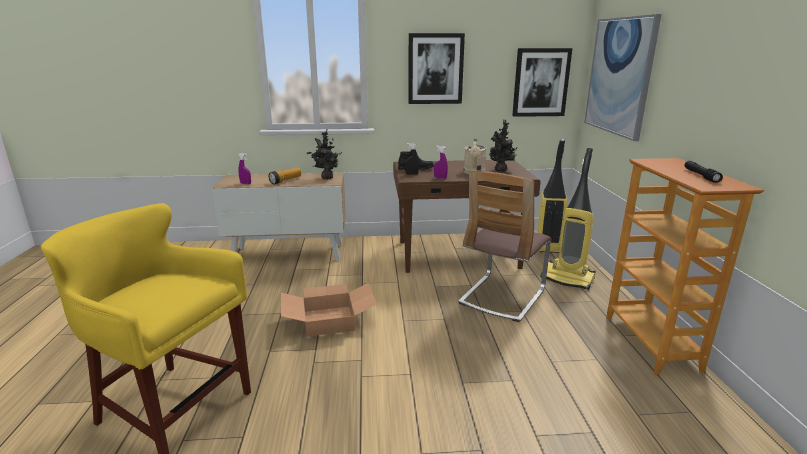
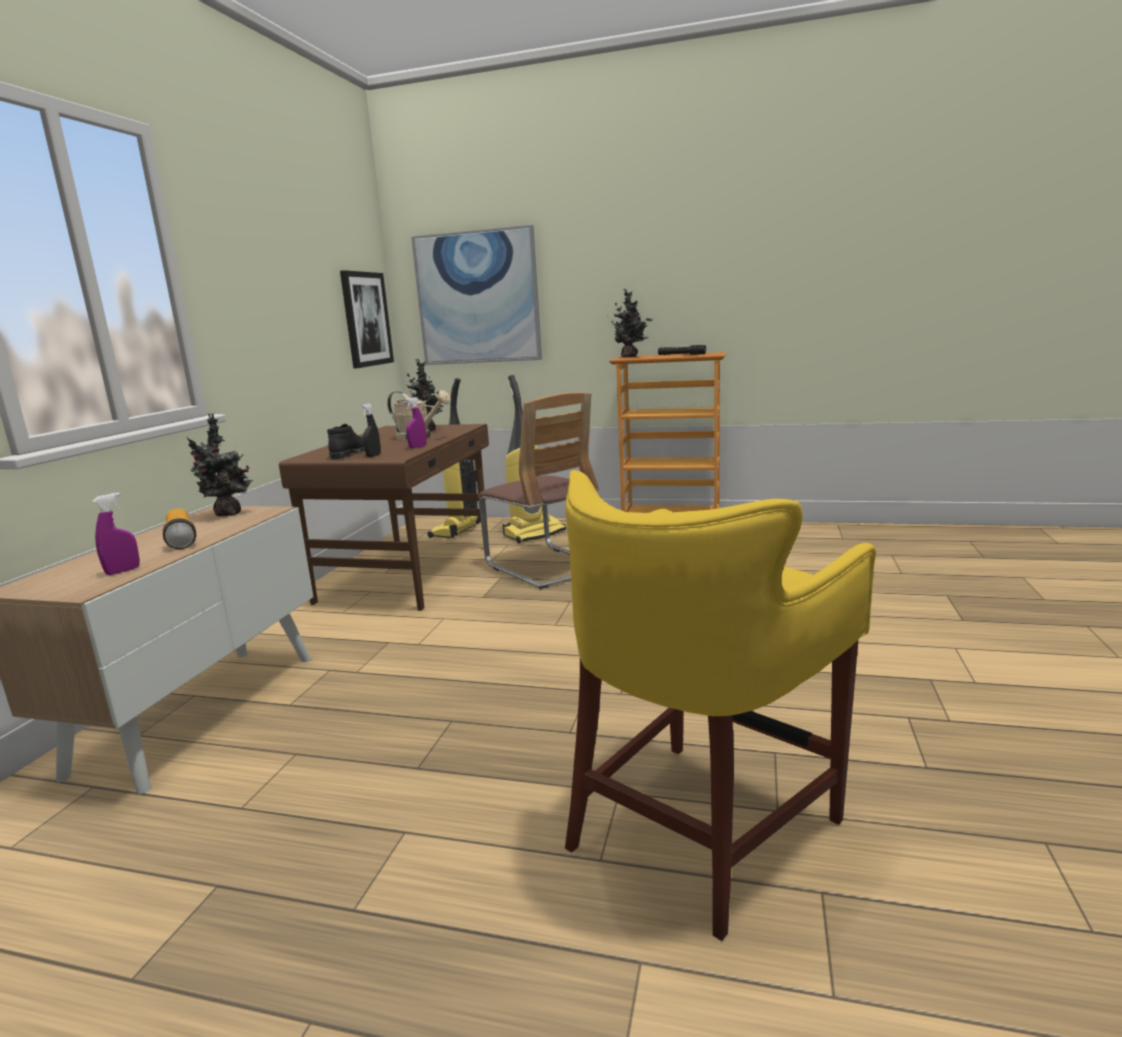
camera: 70 degrees left, 5 degrees down
cardboard box [281,283,377,337] -> none
picture [408,33,465,104] -> none
none -> potted plant [607,289,652,357]

